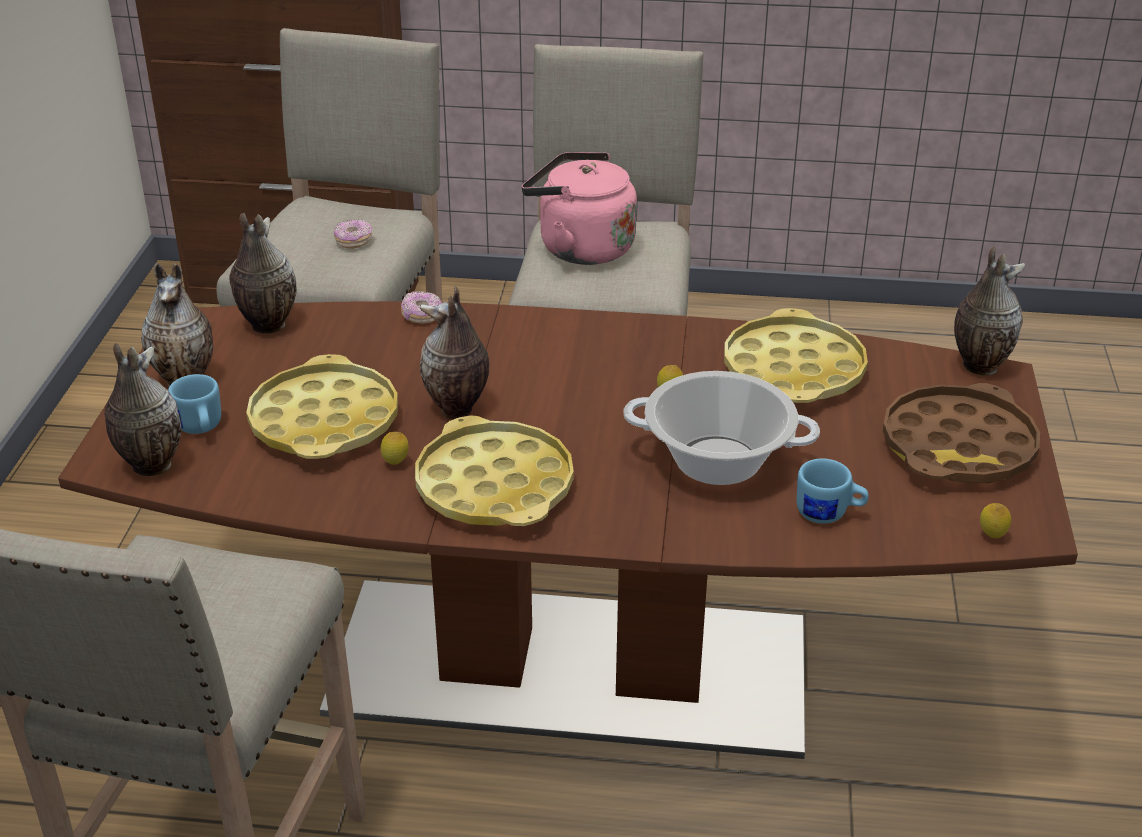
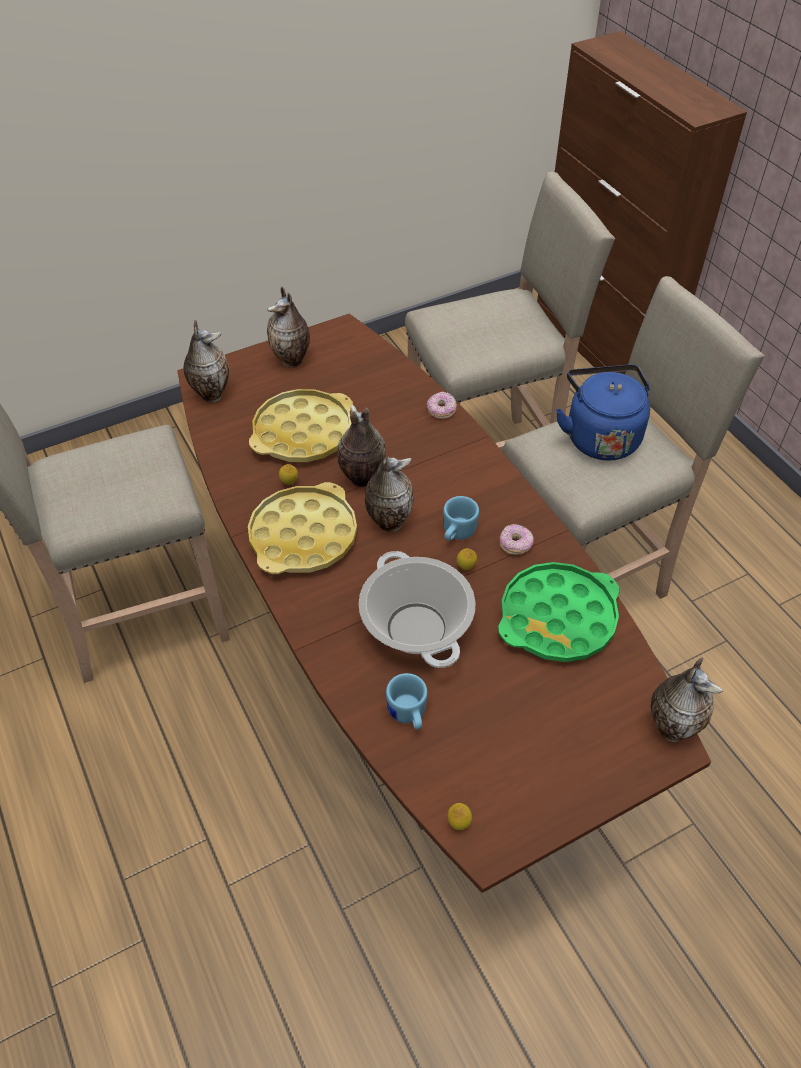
camera: 55 degrees right, 15 degrees up
blue mug [168,374,221,434] -> blue mug moved to [443,496,479,541]
vase [229,213,297,334] -> vase moved to [365,448,414,532]
donut [334,219,372,249] -> donut moved to [500,524,534,555]
pink kettle [522,152,637,265] -> blue kettle [556,365,650,460]
yellow tray [724,308,868,403] -> green tray [498,562,620,662]
brown tray [883,383,1040,483] -> none

